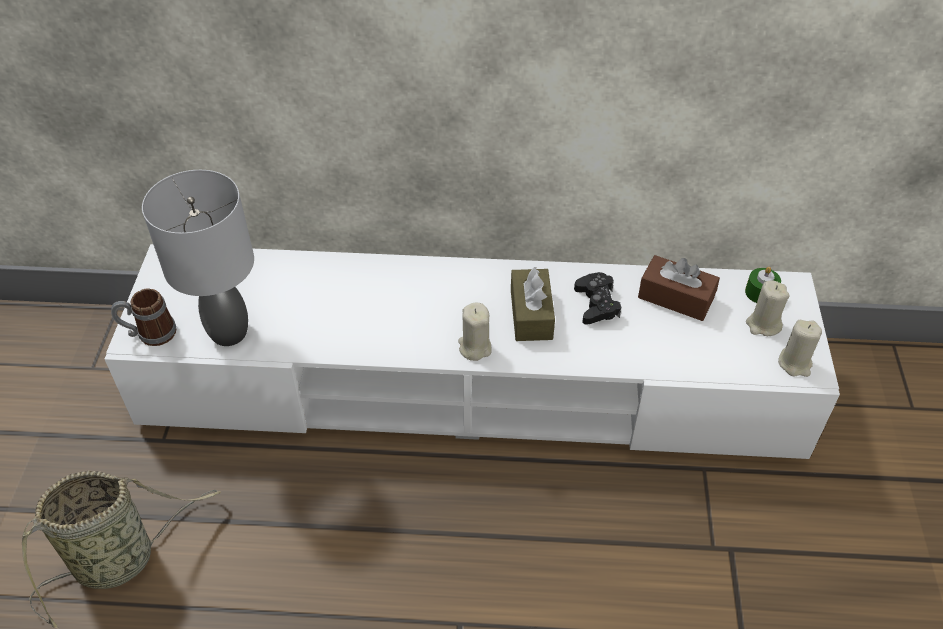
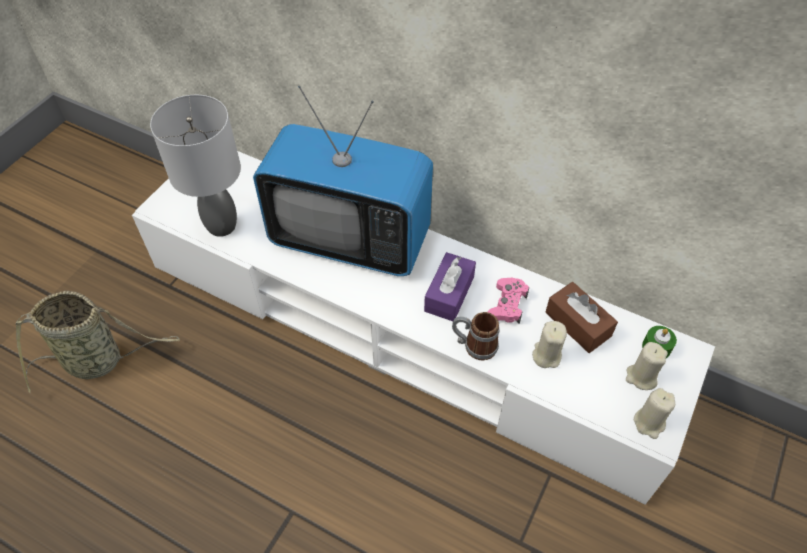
camera: 25 degrees right, 5 degrees up
mug [111,288,176,346] -> mug moved to [452,312,500,360]
beige candle [458,303,491,361] -> beige candle moved to [532,321,567,368]
brown tissue box [511,266,555,341] -> purple tissue box [424,252,476,321]
black game controller [574,272,621,324] -> pink game controller [488,278,529,324]
none -> television [253,85,433,276]

